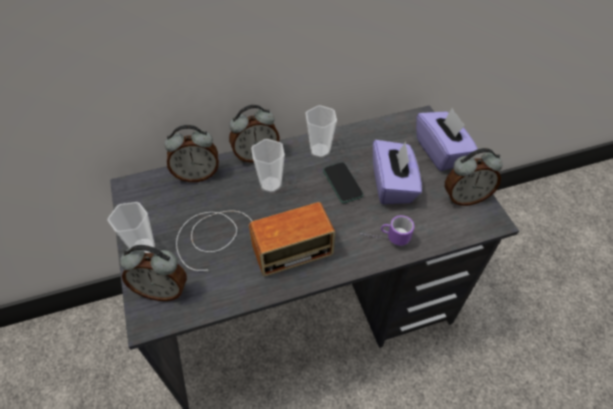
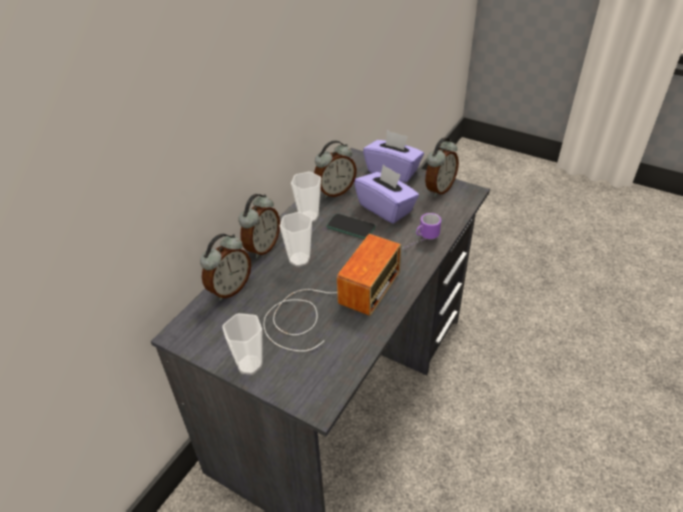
camera: 40 degrees left, 10 degrees down
alarm clock [120,245,187,301] -> alarm clock moved to [314,140,357,198]

